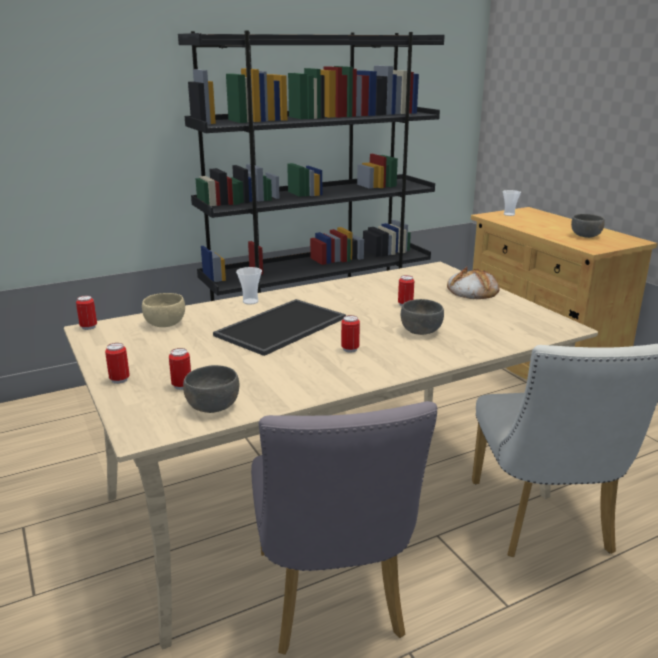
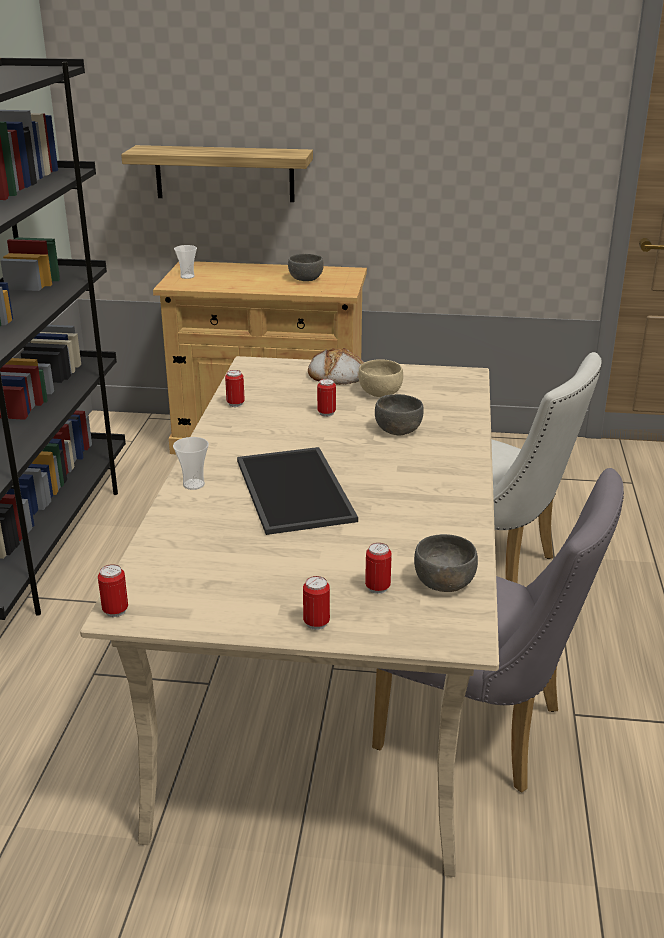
camera: 55 degrees left, 5 degrees up
beige bowl [142,293,185,327] -> beige bowl moved to [358,359,403,397]
can [341,315,360,353] -> can moved to [225,370,245,407]
none -> shelf [121,145,313,202]

